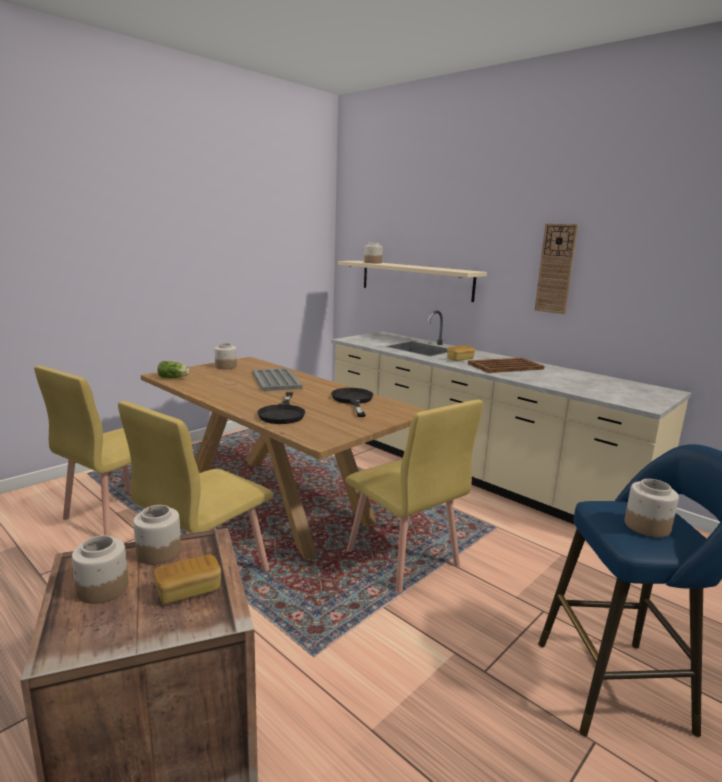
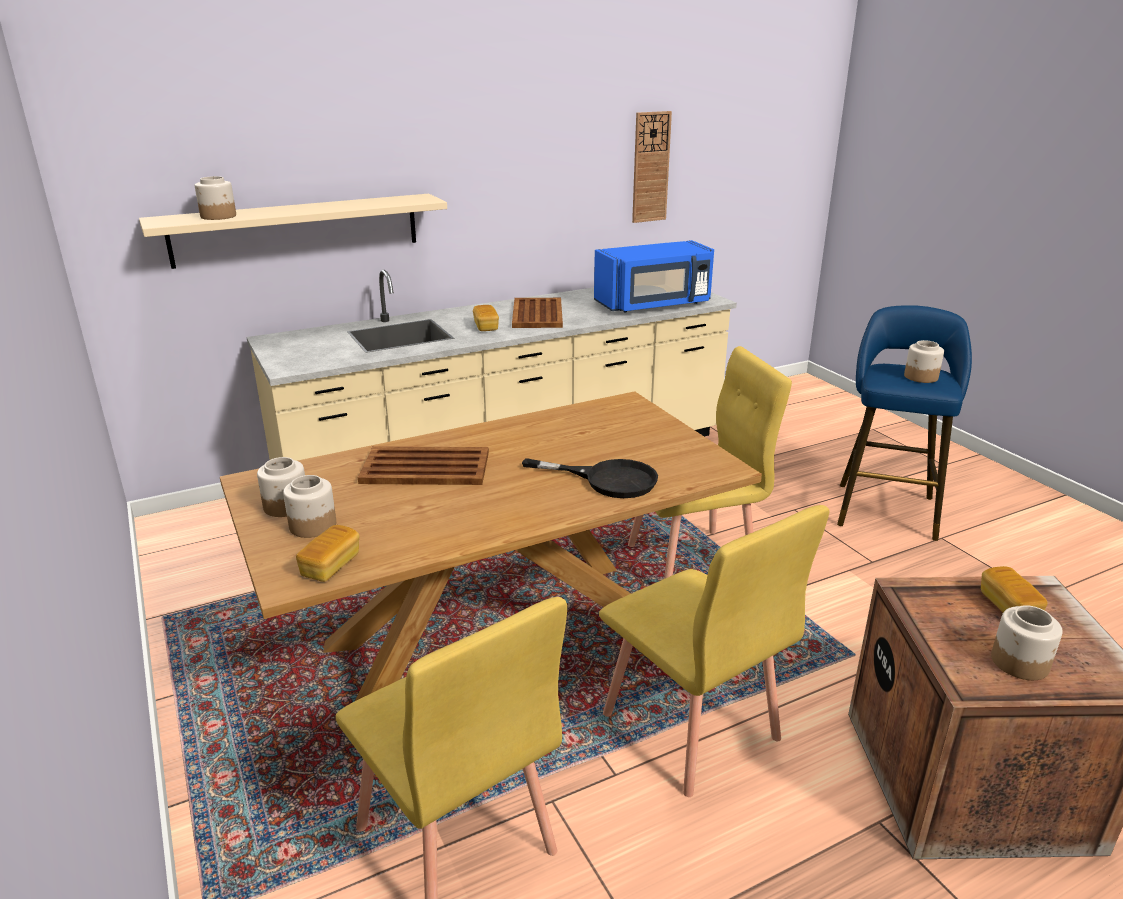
camera: 70 degrees left, 10 degrees up
jar [133,505,181,565] -> jar moved to [283,475,336,538]
lettuce [157,361,189,378] -> bread [296,525,359,582]
grey tray [253,368,303,391] -> brown tray [358,446,489,485]
black frying pan [331,388,373,417] -> none
wall clock [535,224,578,314] -> wall clock moved to [632,111,672,223]
none -> blue microwave [594,240,714,313]

